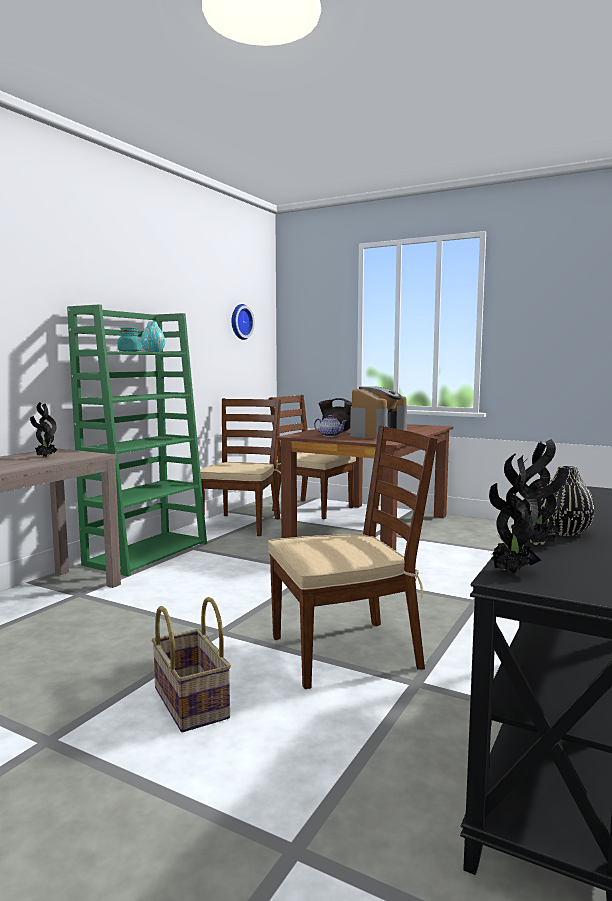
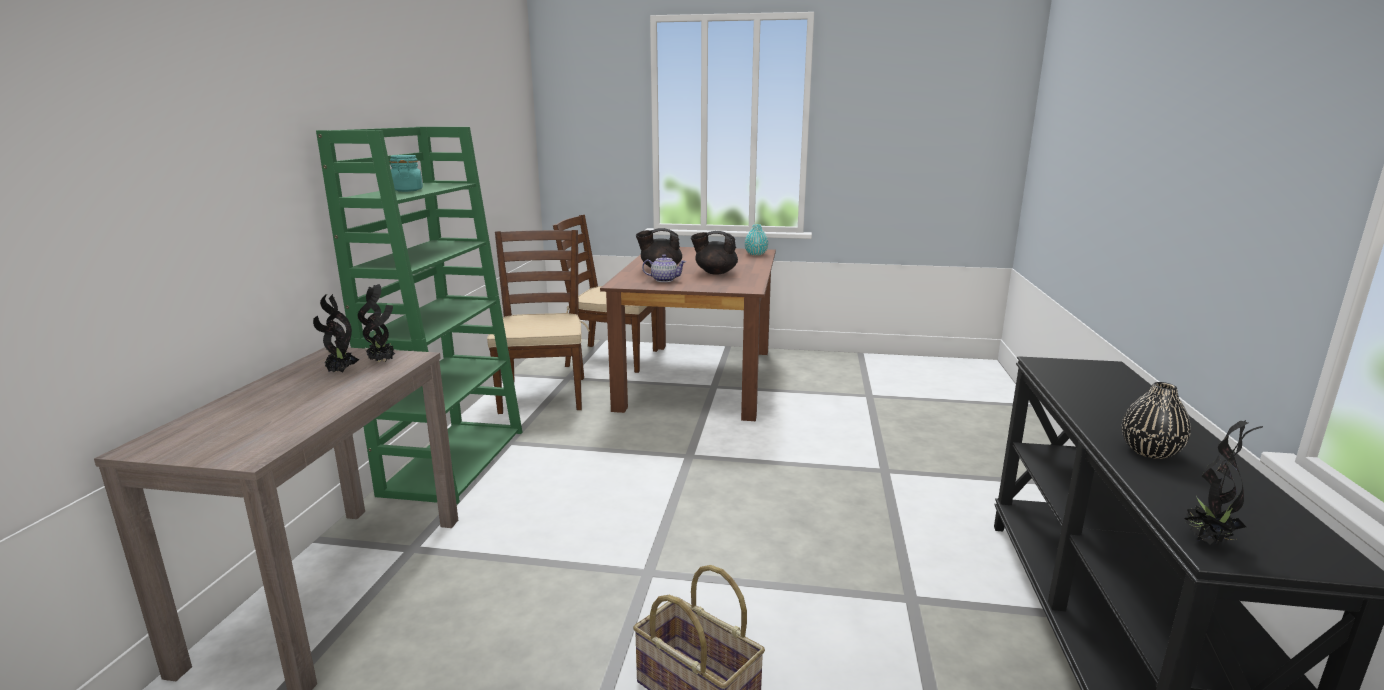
camera: 20 degrees left, 10 degrees up
turquoise vase [141,321,165,352] -> turquoise vase moved to [745,224,768,256]
wall clock [231,304,255,340] -> none
brown chair [268,425,438,689] -> none
coffee machine [350,386,407,439] -> black teapot [691,231,738,275]
potted plant [519,439,569,545] -> potted plant moved to [358,284,395,362]

